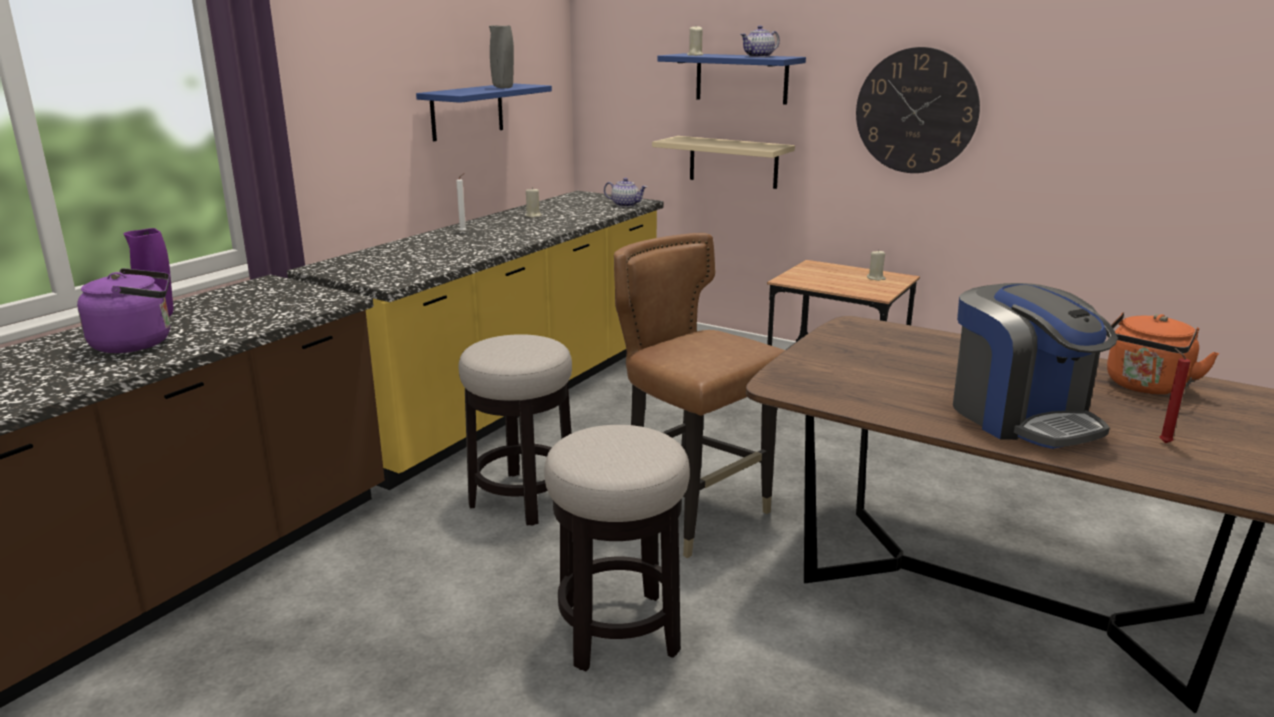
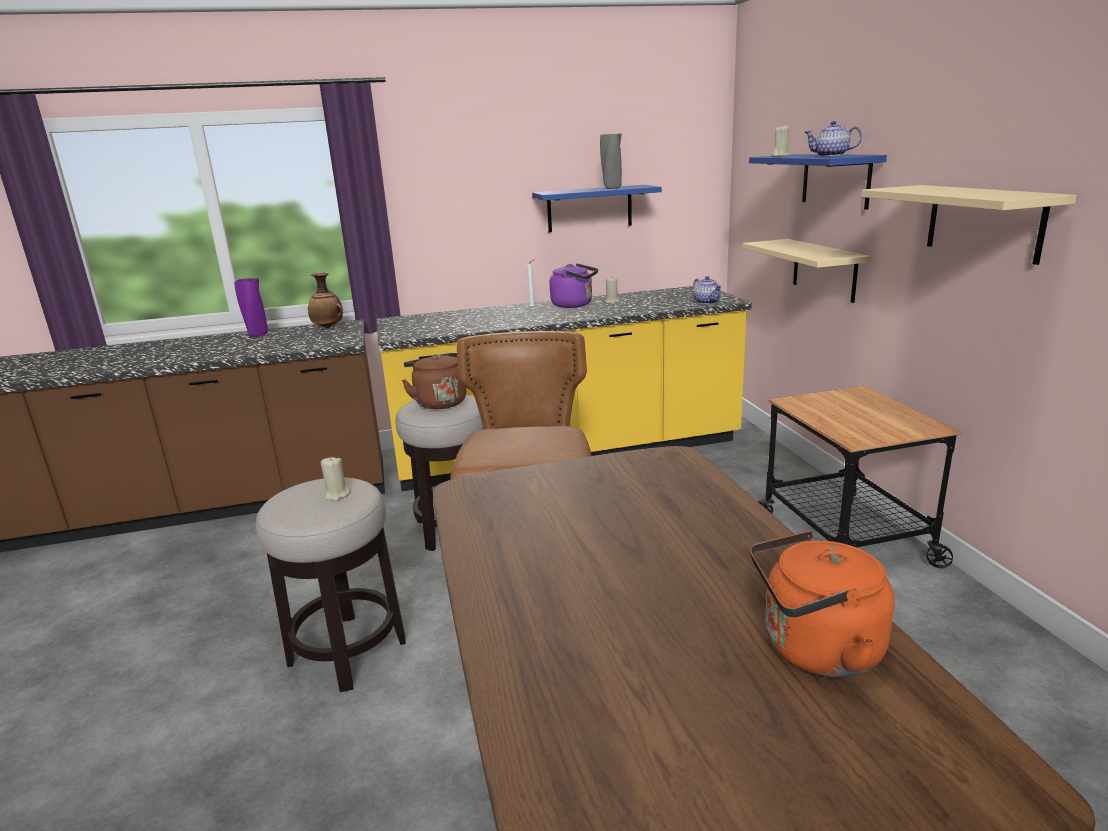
camera: 45 degrees right, 0 degrees up
purple kettle [77,268,170,353] -> purple kettle moved to [550,263,598,308]
wall clock [856,47,980,173] -> beige shelf [861,185,1077,265]
beige candle [867,249,886,281] -> beige candle moved to [321,456,350,501]
coffee machine [953,283,1118,449] -> none
red candle [1160,348,1190,443] -> none
none -> vase [308,273,343,328]
none -> brown kettle [402,353,466,409]

